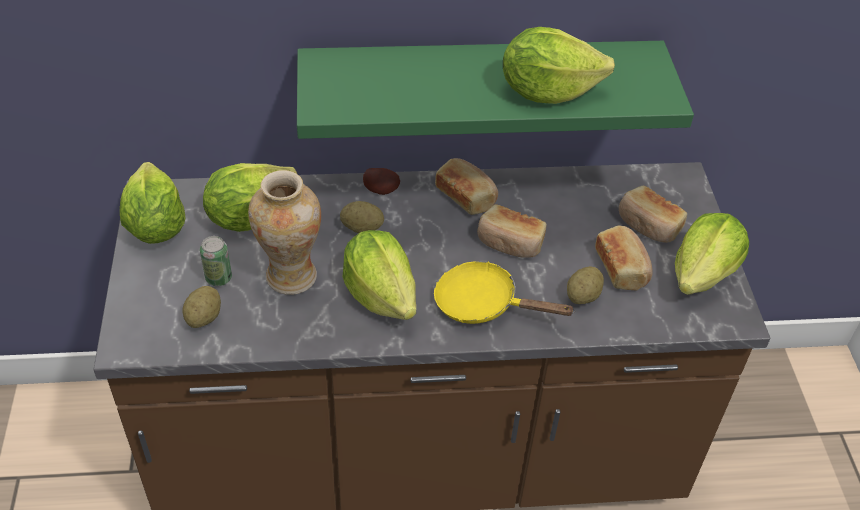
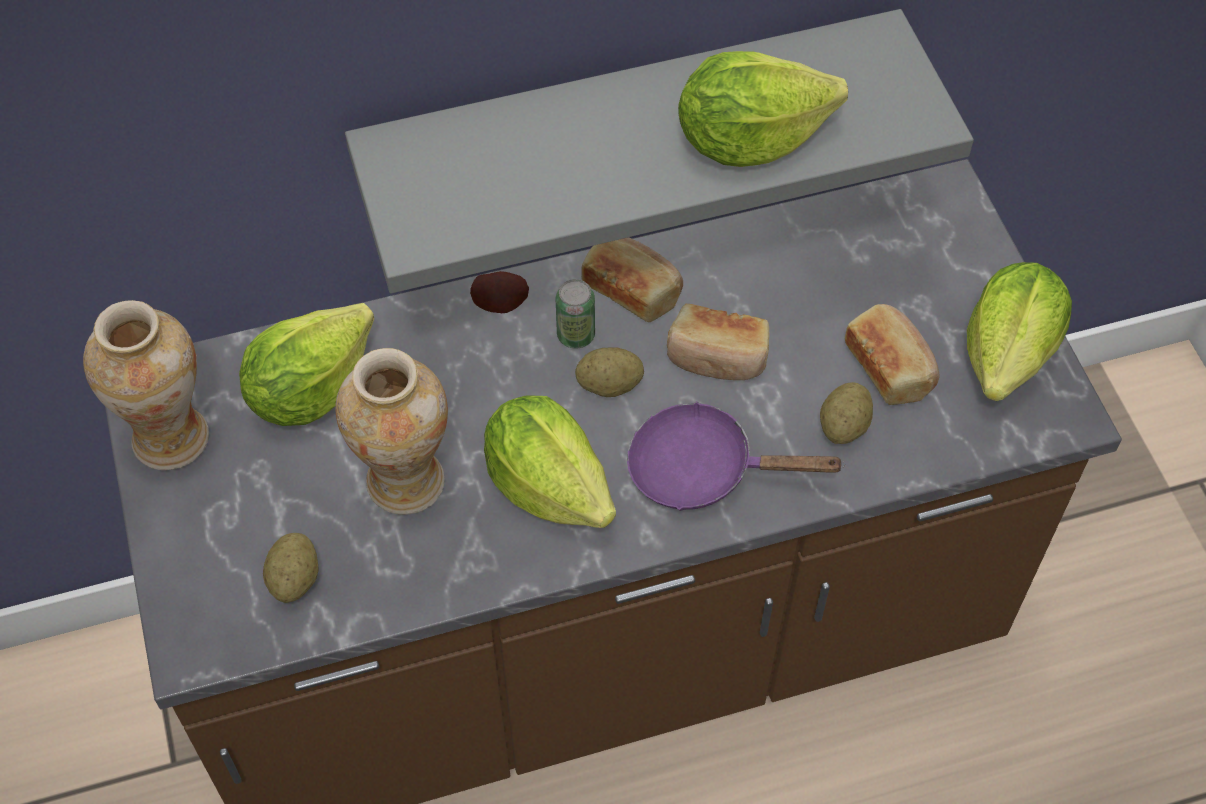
camera: 10 degrees left, 10 degrees up
lettuce [120,162,186,244] -> vase [83,300,209,470]
can [200,236,232,286] -> can moved to [556,279,595,349]
green shelf [297,41,694,139] -> grey shelf [345,9,974,293]
potato [340,201,384,233] -> potato moved to [575,347,644,397]
yellow frying pan [434,261,575,324] -> purple frying pan [627,401,845,511]
bread [619,186,687,243] -> none

